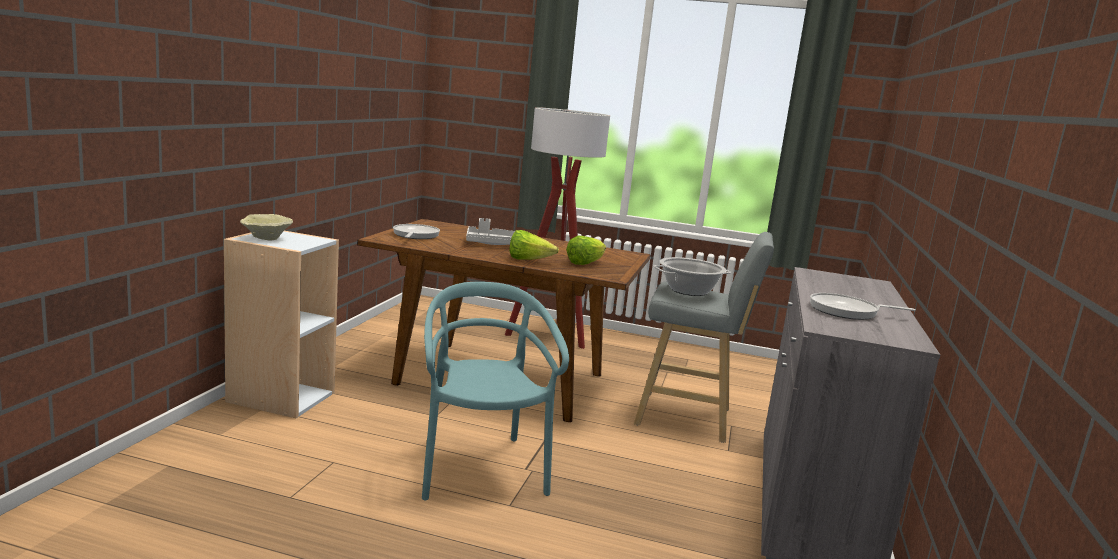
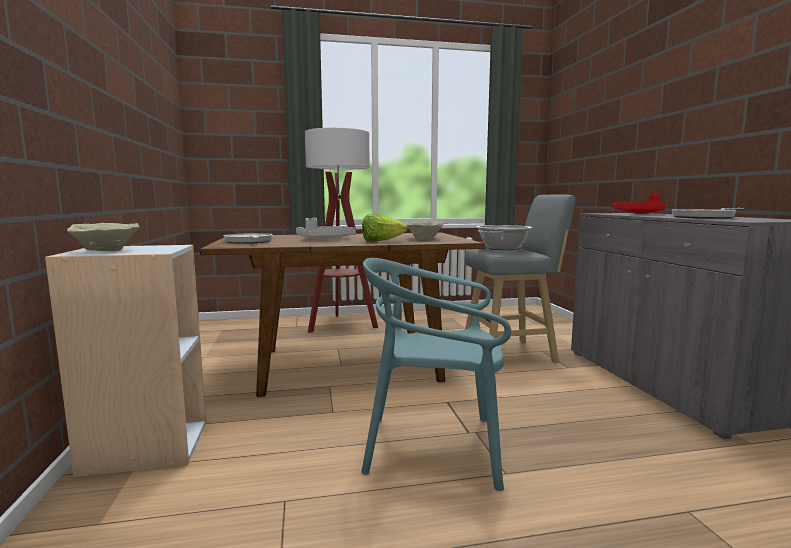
camera: 25 degrees left, 5 degrees down
turquoise chair [422,282,569,501] -> turquoise chair turned 45 degrees counterclockwise [361,258,511,491]
lettuce [566,236,606,265] -> beige bowl [404,221,444,240]
none -> red tray [613,193,665,214]

